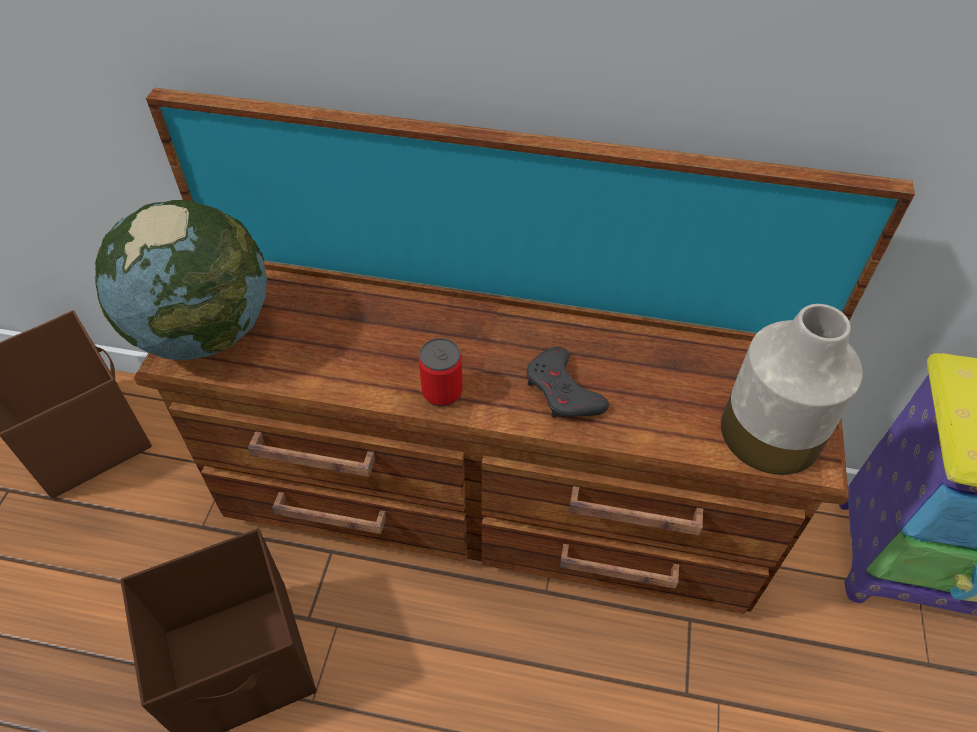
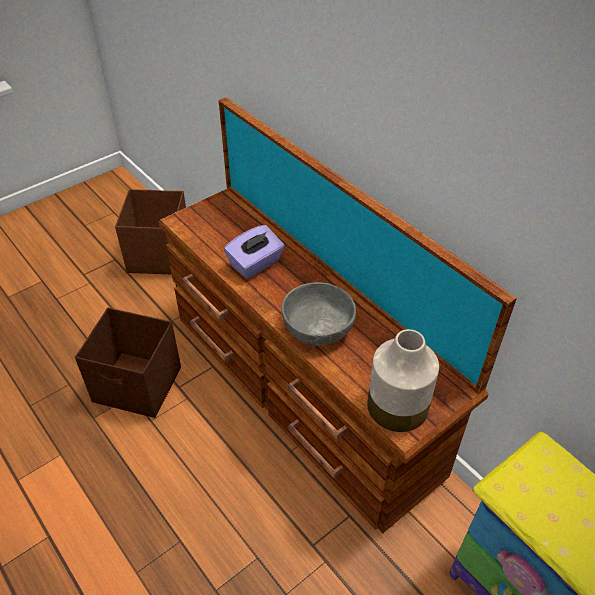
camera: 40 degrees right, 5 degrees down
globe [95,200,267,360] -> none
can [419,338,463,407] -> none
grey game controller [526,347,609,418] -> grey bowl [281,282,356,346]
none -> purple tissue box [224,225,285,279]

